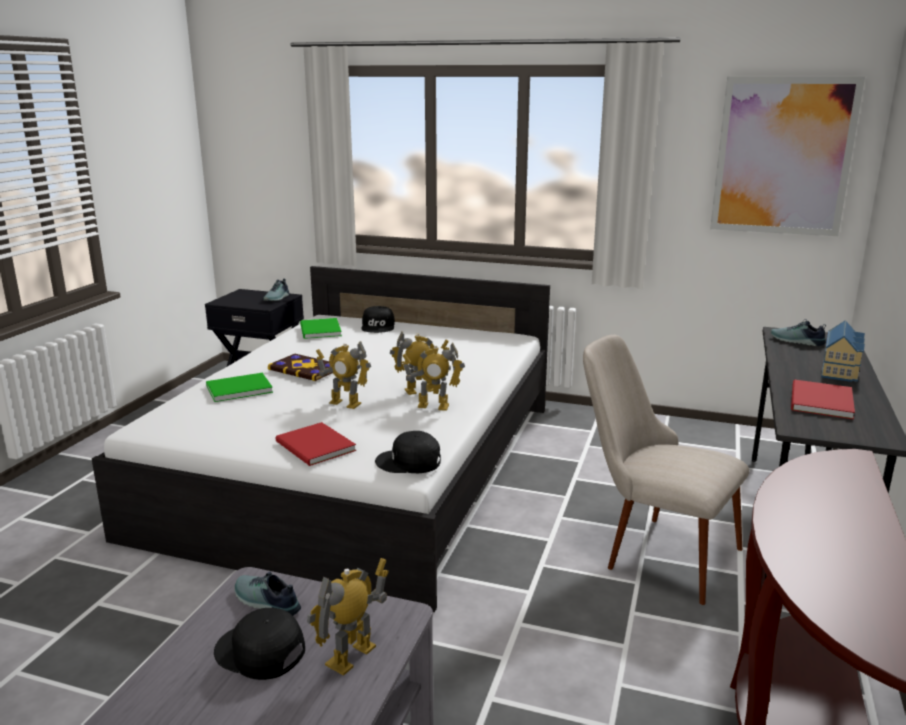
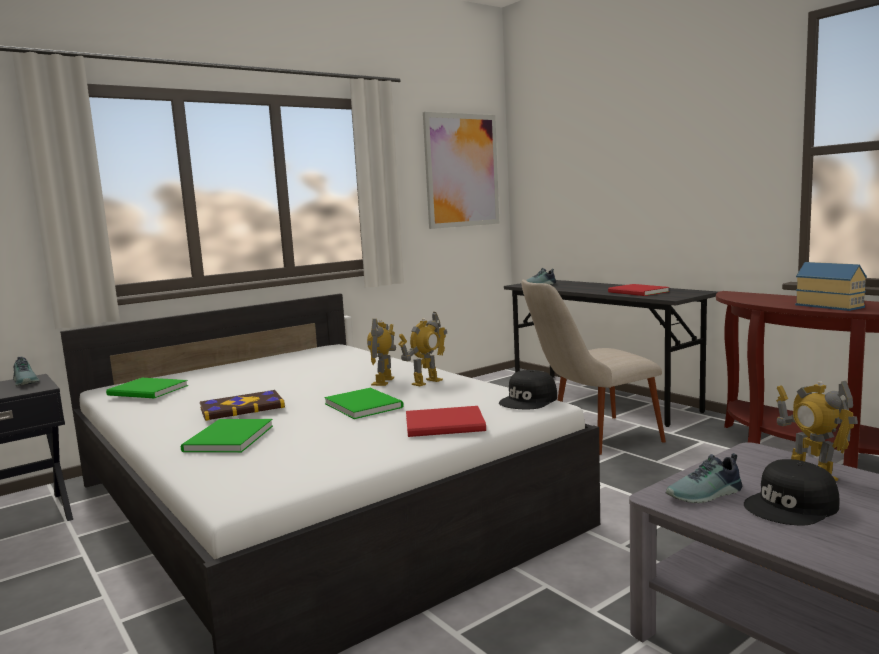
camera: 55 degrees left, 10 degrees down
toy robot [316,341,371,409] -> green book [324,388,404,419]
black cap [361,306,395,333] -> none
toy house [821,320,865,382] -> toy house moved to [795,262,867,311]

